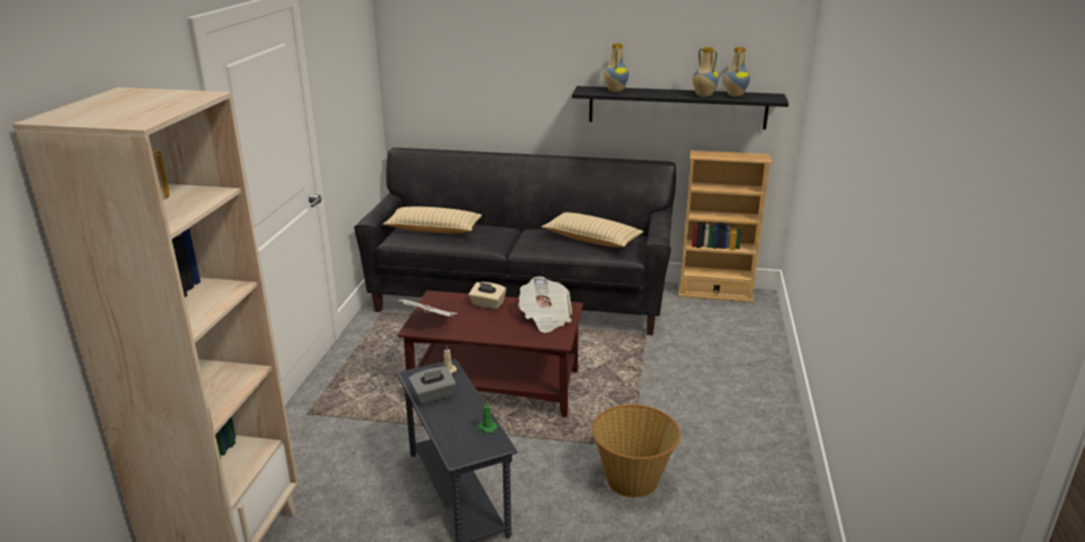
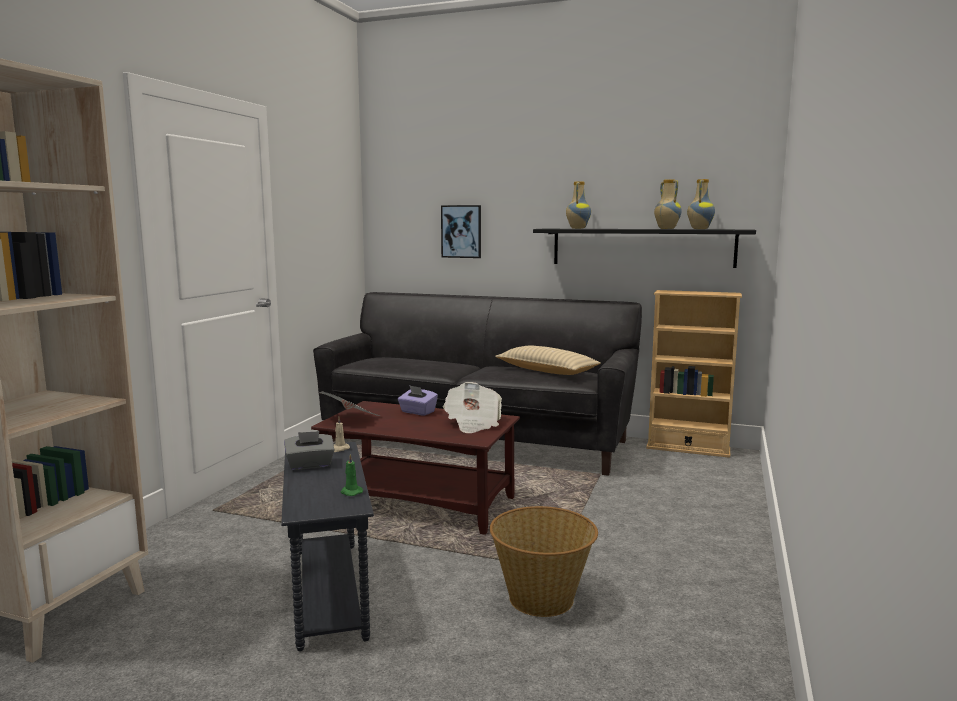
camera: 10 degrees right, 15 degrees down
beige pillow [383,206,482,233] -> none
beige tissue box [469,282,506,310] -> purple tissue box [398,385,438,416]
none -> picture [441,205,481,258]

